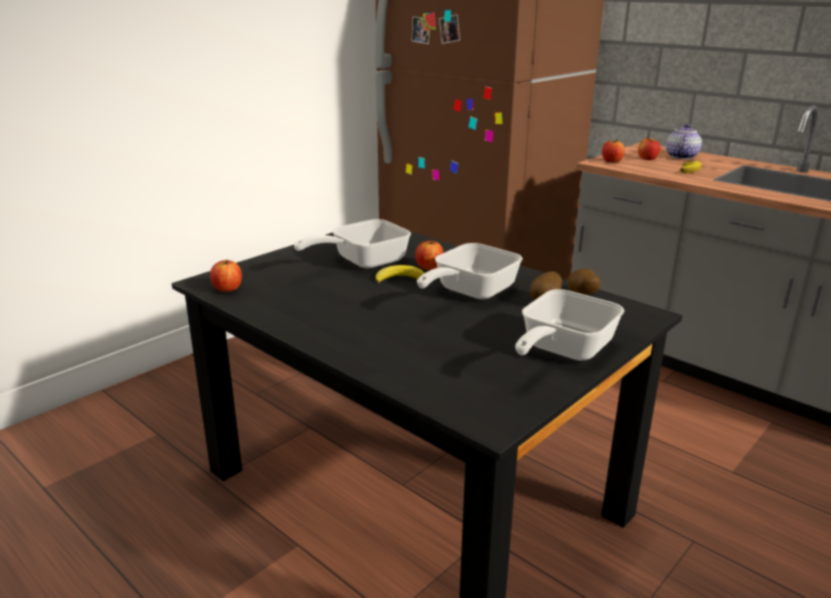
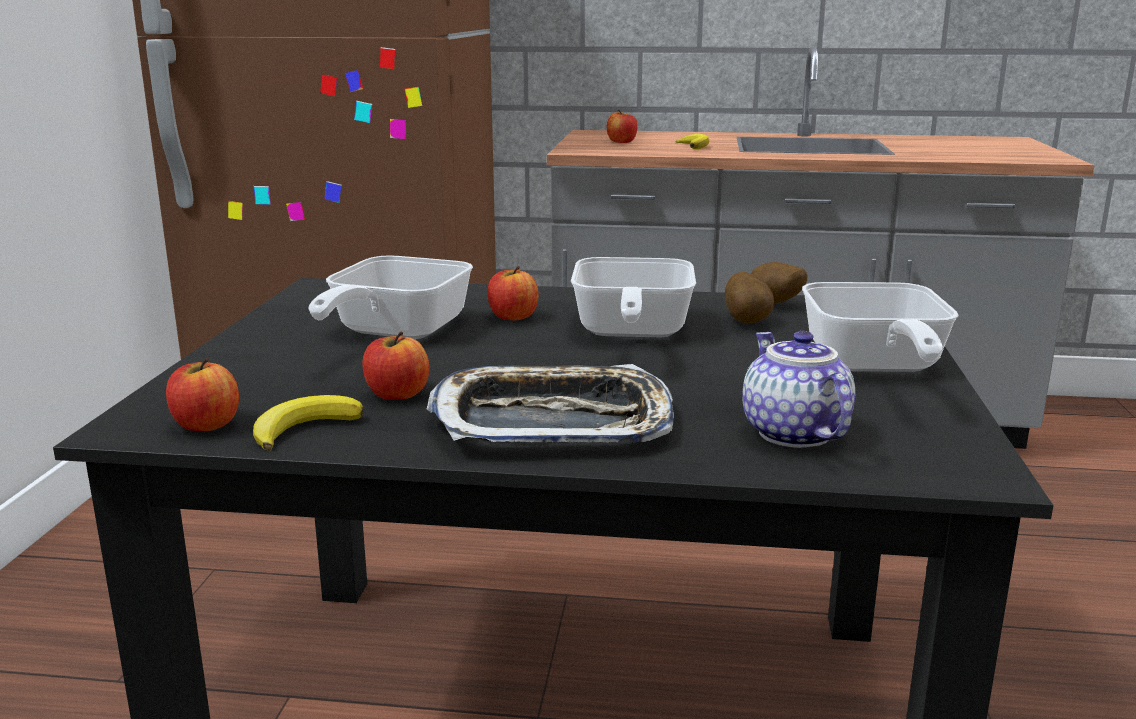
camera: 35 degrees left, 5 degrees down
banana [376,265,424,284] -> banana moved to [253,395,363,451]
apple [602,139,625,163] -> apple moved to [362,332,429,400]
teapot [666,124,702,159] -> teapot moved to [743,331,855,448]
none -> tray [426,364,674,443]

